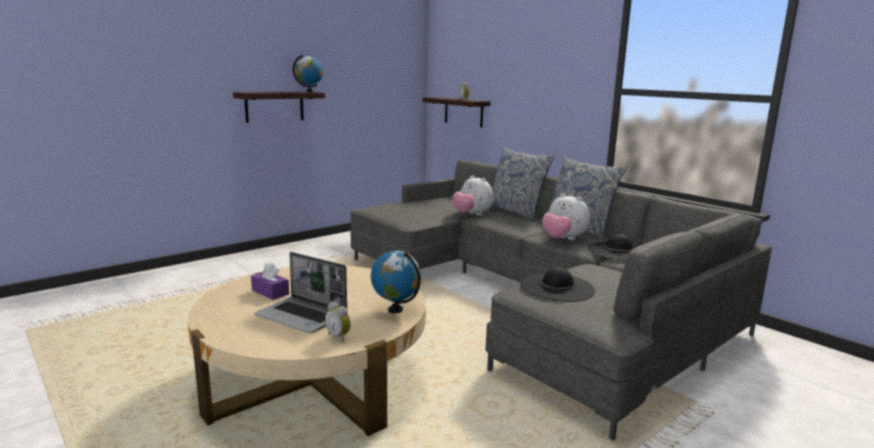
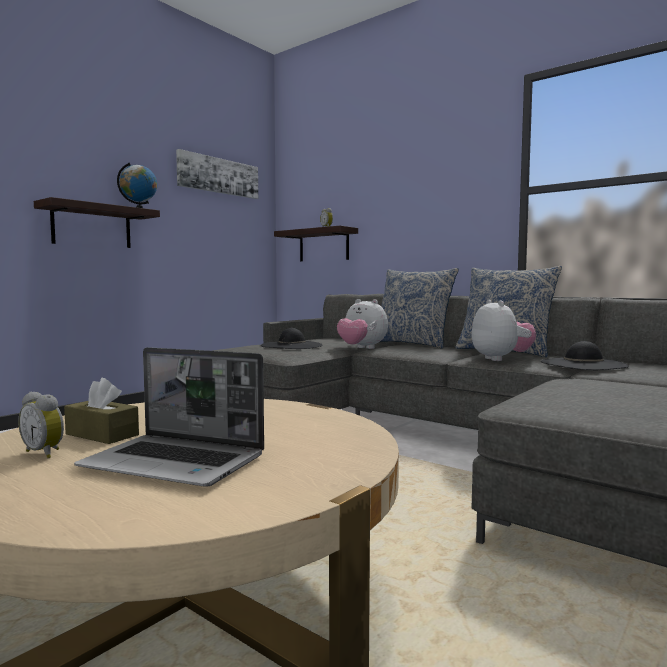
camera: 10 degrees left, 10 degrees down
purple tissue box [251,263,289,300] -> brown tissue box [64,378,139,444]
alarm clock [325,302,351,342] -> alarm clock moved to [18,392,64,458]
globe [371,251,421,313] -> none
black hat [521,267,595,302] -> black hat moved to [261,328,322,349]
plush toy [542,193,590,240] -> plush toy turned 135 degrees counterclockwise [471,300,536,361]
none -> picture [176,149,258,199]

